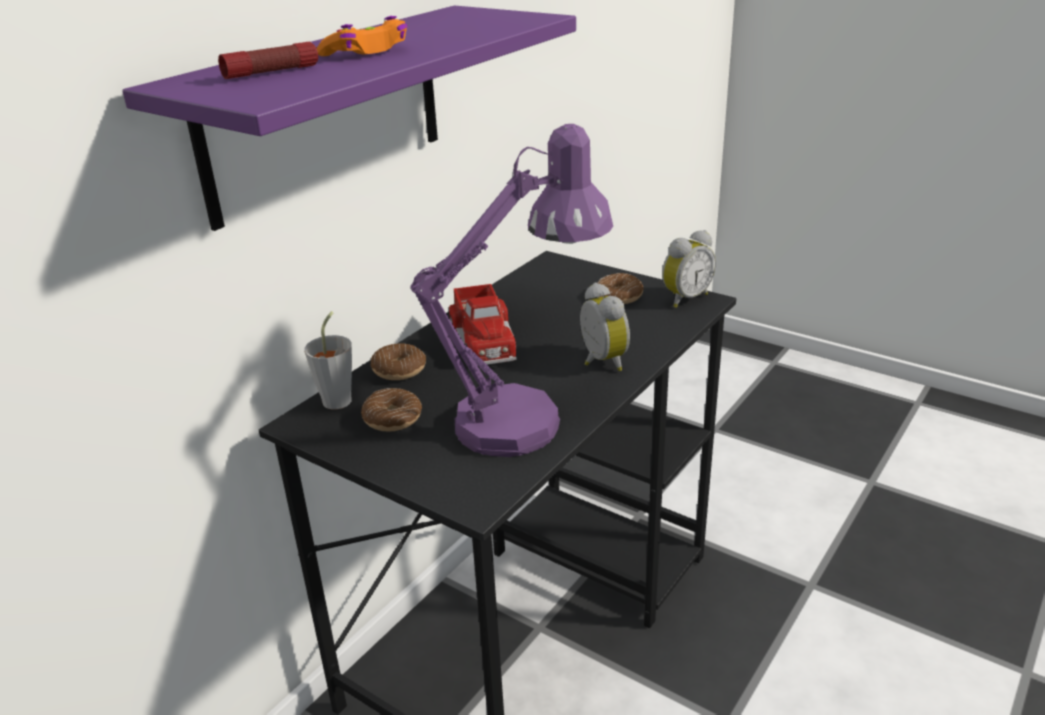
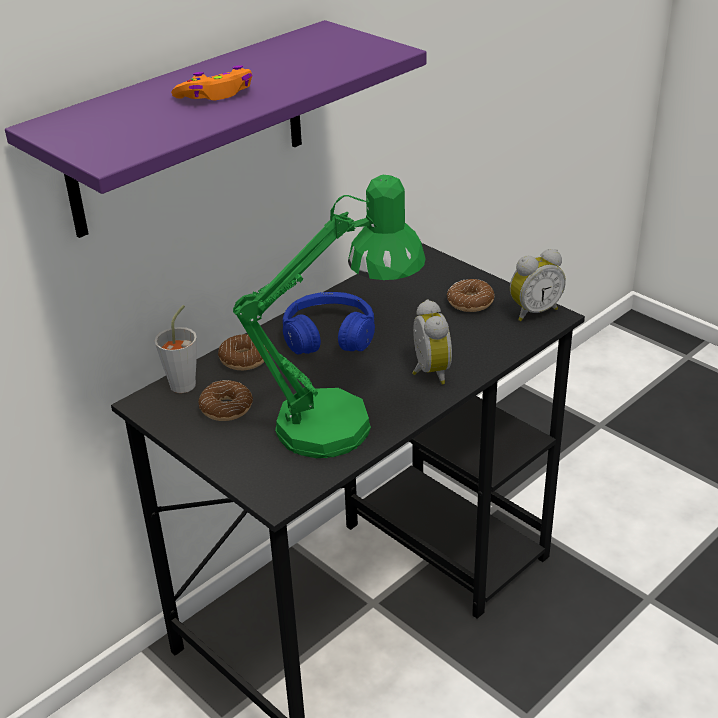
camera: 10 degrees right, 5 degrees up
flashlight [218,42,318,79] -> none
purple table lamp [410,124,613,457] -> green table lamp [233,175,426,458]
toy truck [449,284,517,365] -> blue headphones [283,292,375,354]

